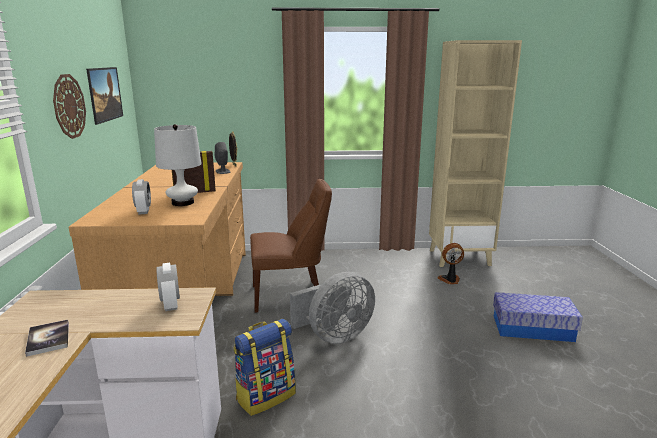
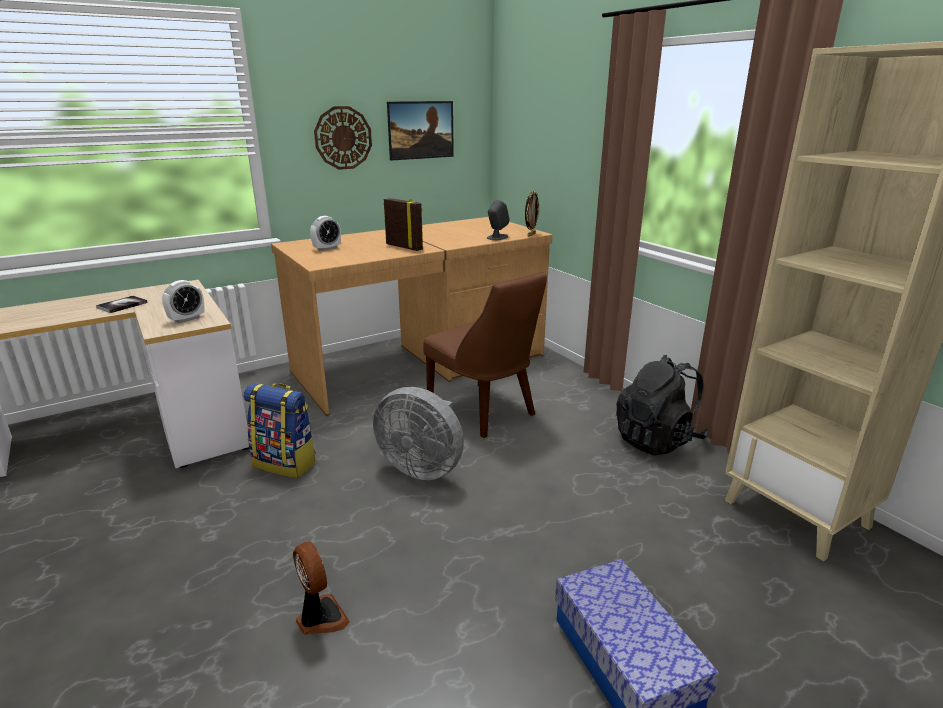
camera: 60 degrees right, 5 degrees up
white table lamp [154,124,202,206] -> none
fan [437,243,464,284] -> fan moved to [293,541,350,635]
none -> black backpack [616,355,708,456]

